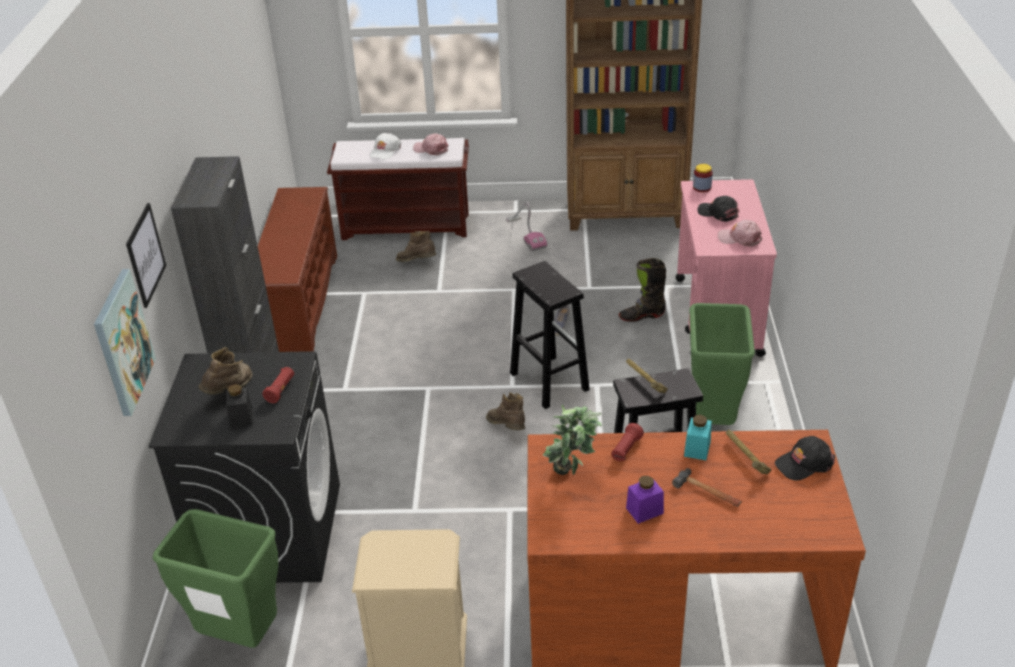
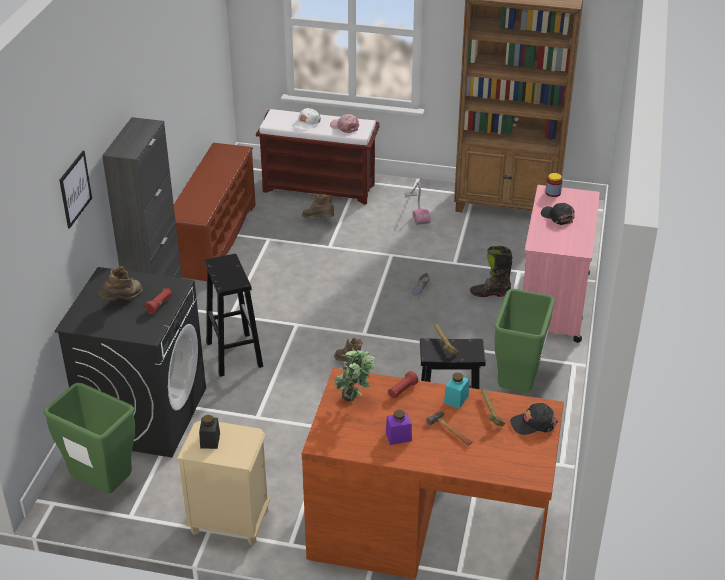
camera: 10 degrees right, 0 degrees up
picture [94,269,156,416] -> none
black jar [226,384,253,428] -> black jar moved to [199,415,220,449]
black stool [510,261,590,409] -> black stool moved to [205,254,263,377]
pink cap [718,220,762,246] -> none

